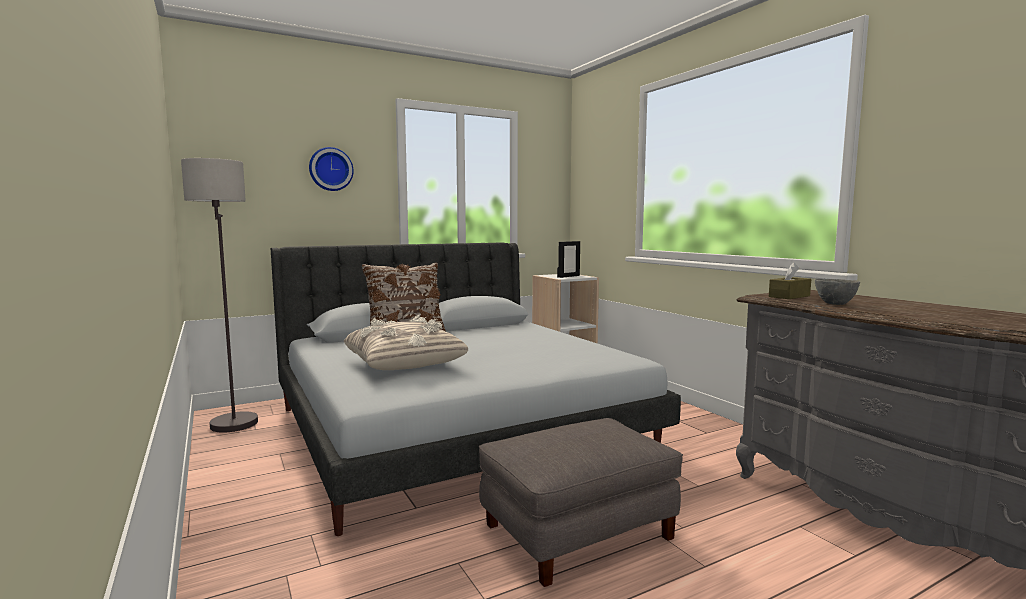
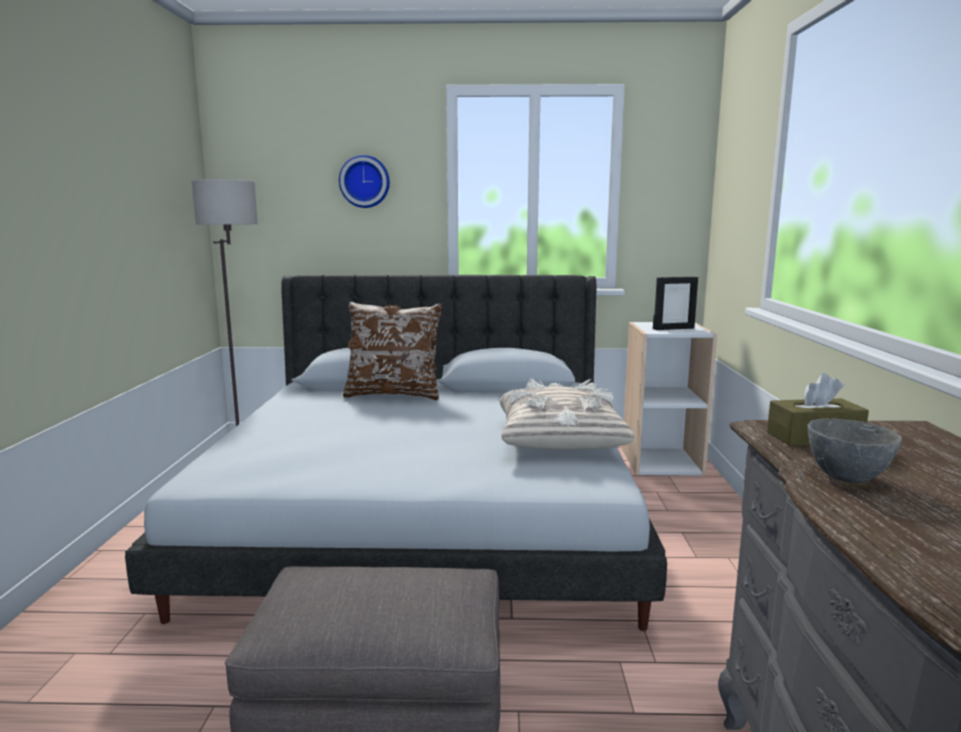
camera: 30 degrees right, 5 degrees up
beige pillow [344,314,468,370] -> beige pillow moved to [499,378,635,450]

